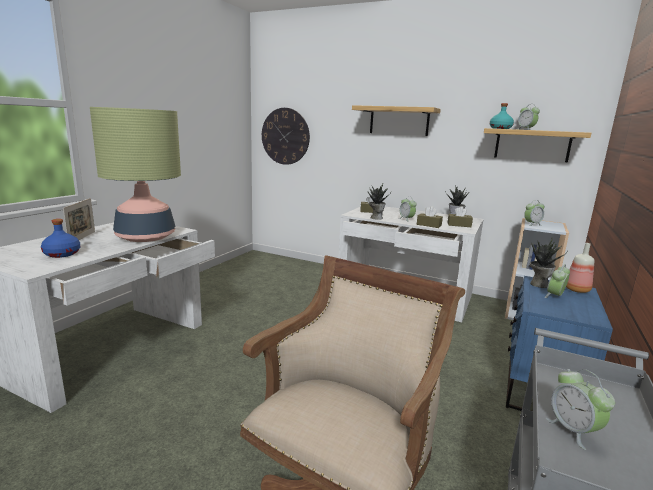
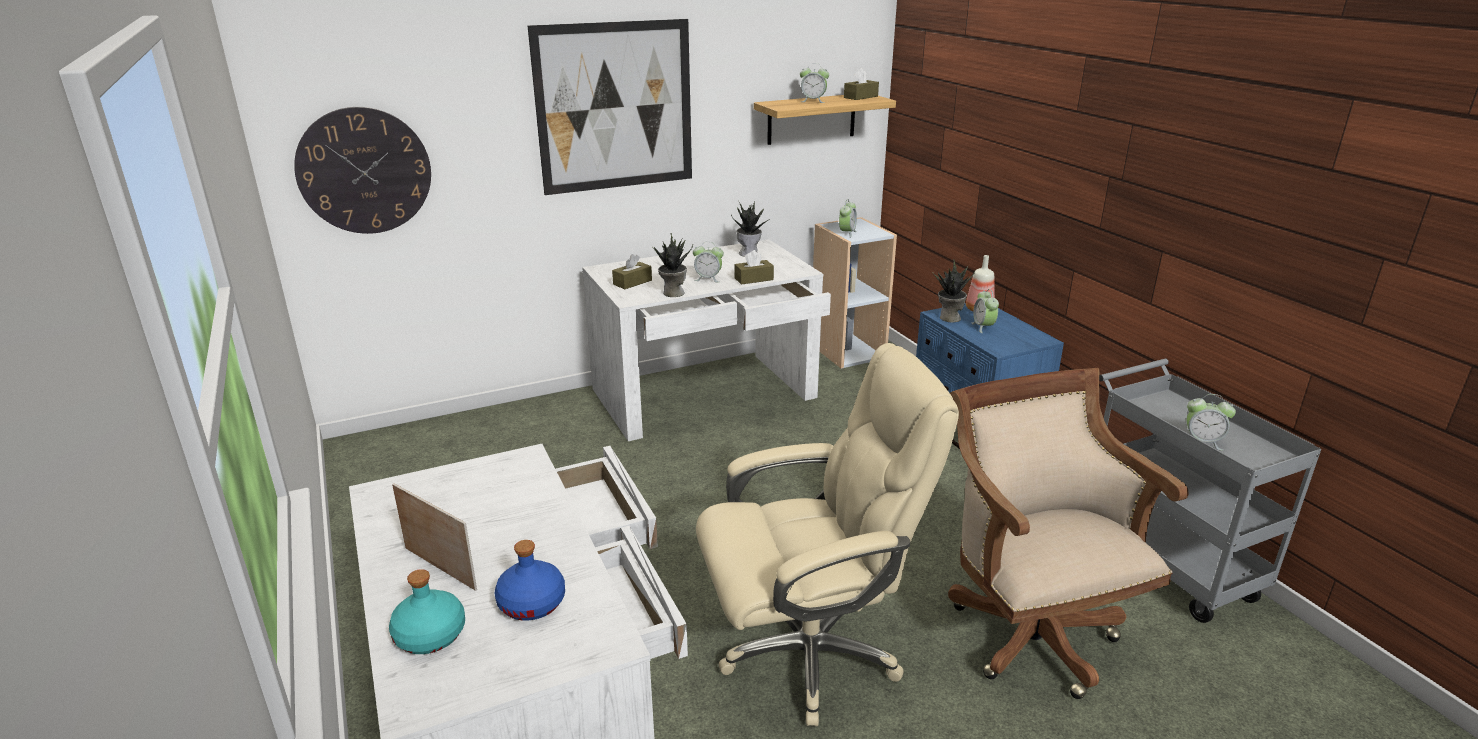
camera: 50 degrees left, 10 degrees up
table lamp [90,107,181,242] -> none
shelf [352,105,441,136] -> picture [528,19,692,195]
brown tissue box [448,206,473,227] -> brown tissue box moved to [844,68,879,100]
turquoise bottle [490,103,514,129] -> turquoise bottle moved to [389,569,465,654]
none -> beige office chair [696,343,959,726]

